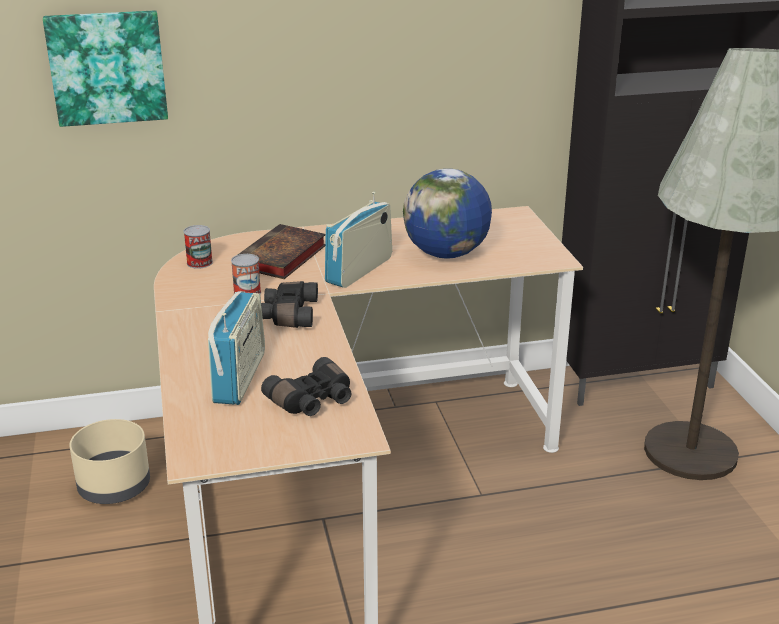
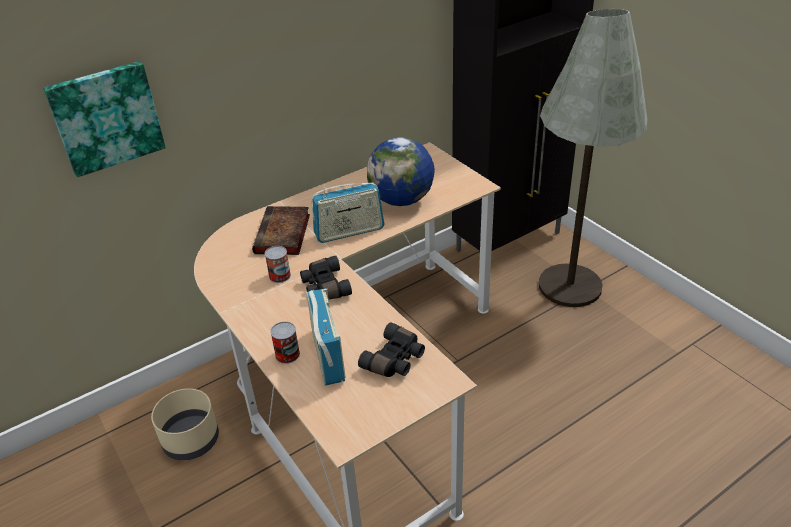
camera: 20 degrees left, 10 degrees up
can [184,225,213,269] -> can moved to [270,321,300,364]
radio [325,192,392,288] -> radio turned 120 degrees counterclockwise [311,183,385,243]

